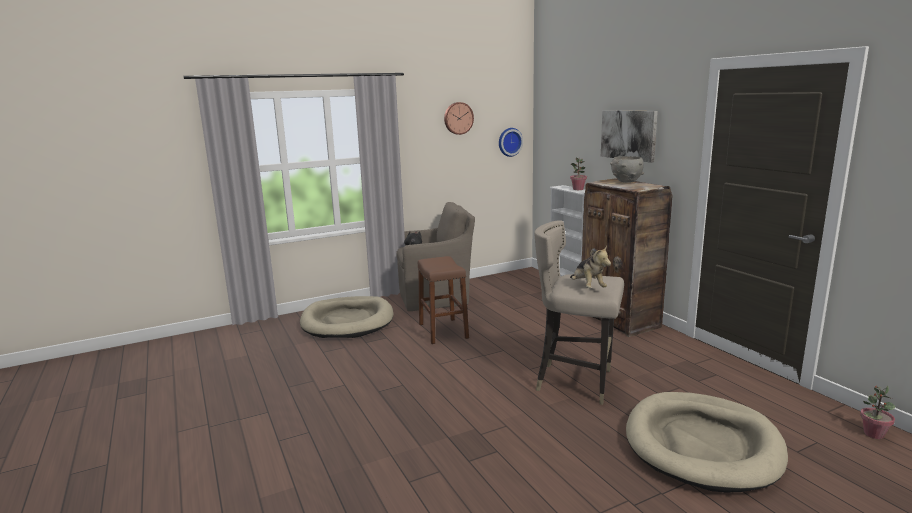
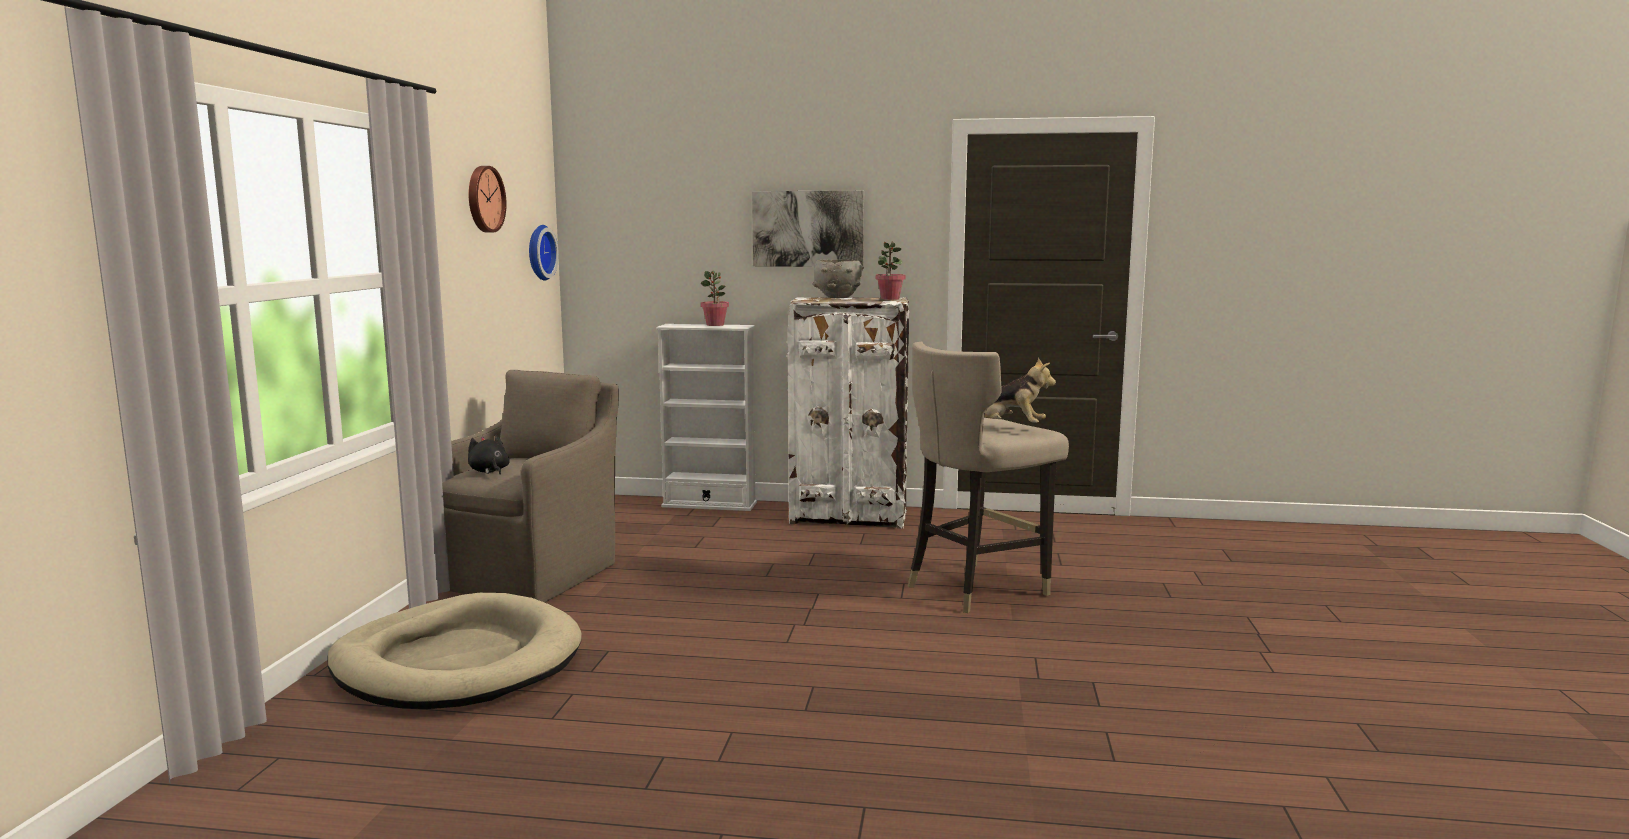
camera: 55 degrees left, 5 degrees down
brown stool [417,256,469,344] -> none
brown cabinet [582,178,673,337] -> white cabinet [787,297,909,529]
beige dog bed [626,392,788,493] -> none
potted plant [860,385,896,439] -> potted plant moved to [876,242,905,300]

